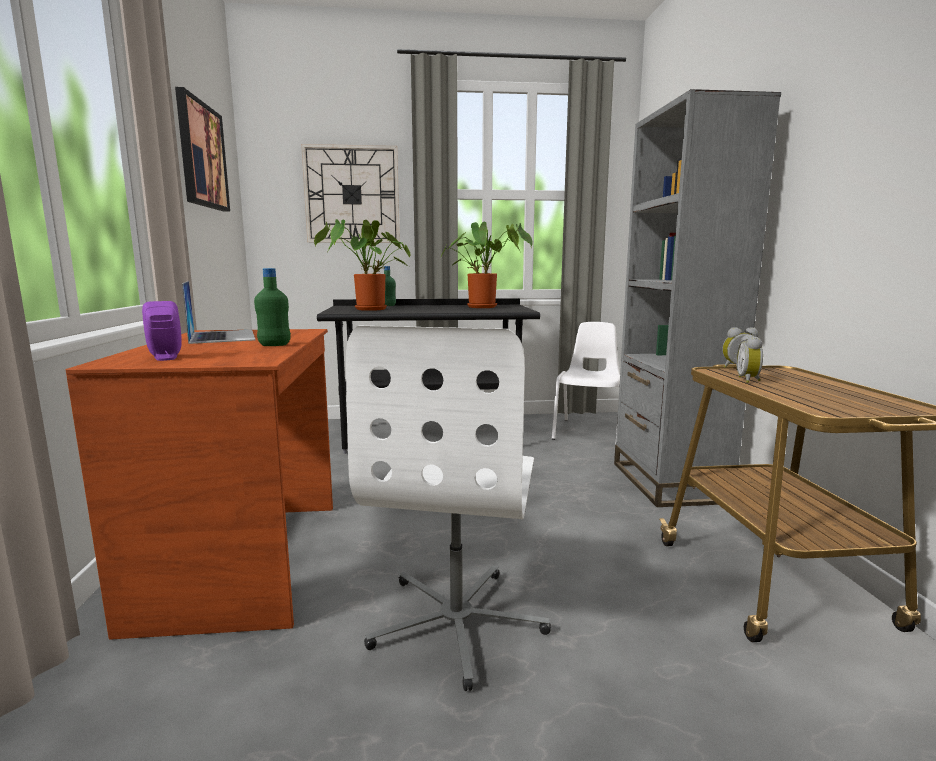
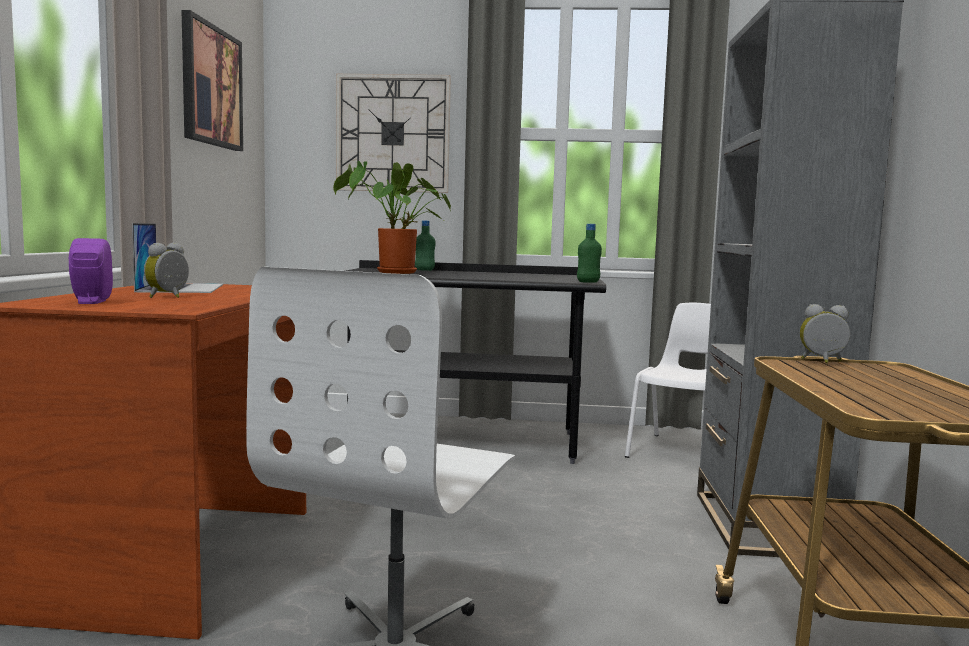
camera: 10 degrees right, 5 degrees down
green bottle [254,268,291,346] -> green bottle moved to [577,224,602,283]
potted plant [441,222,533,308] -> none
alarm clock [736,334,763,383] -> alarm clock moved to [144,243,189,298]

